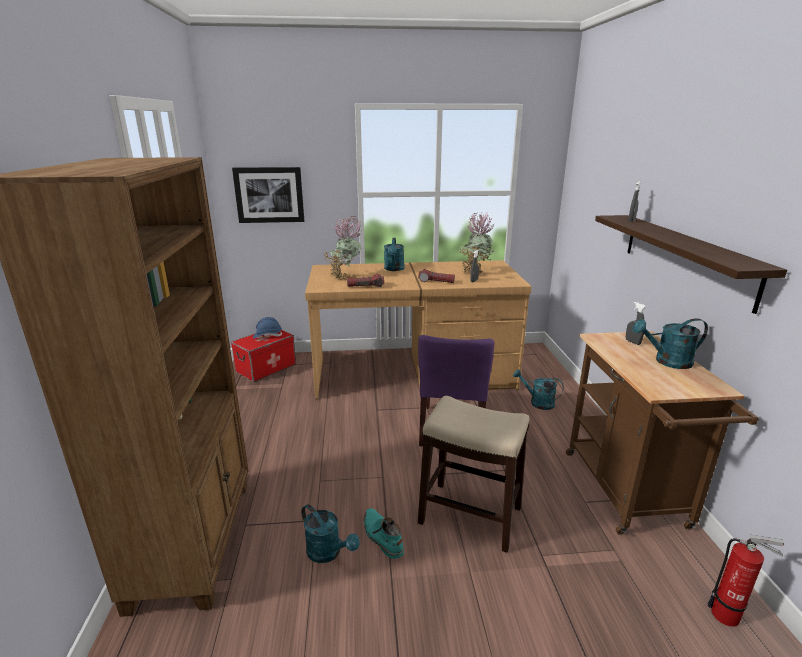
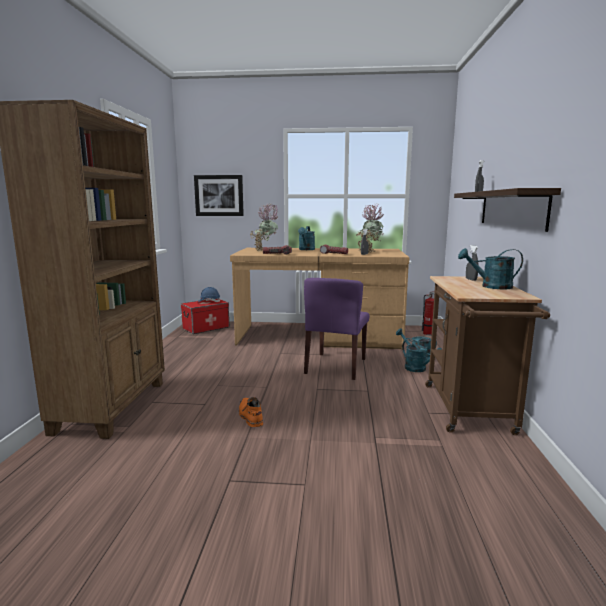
camera: 10 degrees right, 10 degrees down
turquoise watering can [301,504,360,563] -> turquoise watering can moved to [402,340,442,372]
turquoise boot [364,508,404,559] -> orange boot [239,397,263,427]
stool [418,396,530,553] -> none
fire extinguisher [707,535,784,627] -> fire extinguisher moved to [422,291,440,335]

